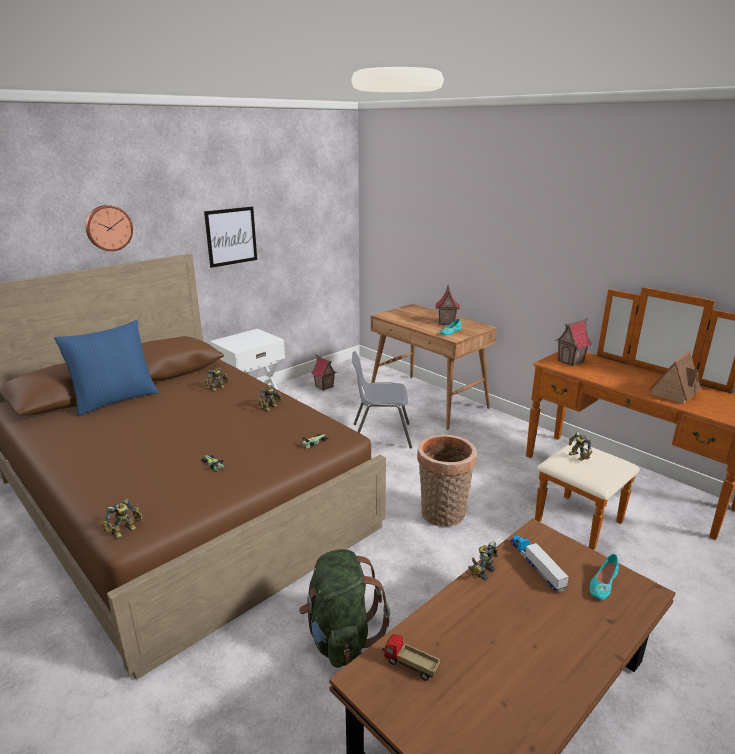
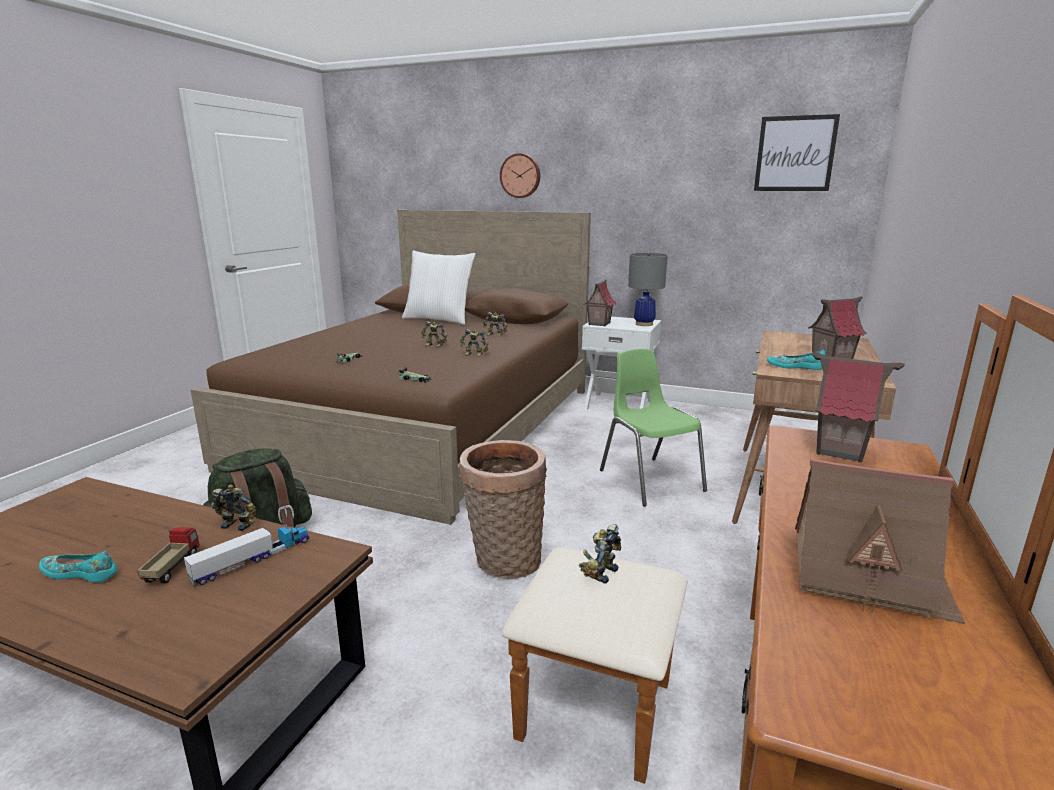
camera: 65 degrees right, 5 degrees down
blue pillow [54,320,159,416] -> white pillow [402,251,475,325]
toy robot [102,499,143,539] -> toy robot moved to [421,321,448,347]
picture [204,207,257,268] -> picture moved to [754,114,840,191]
toy house [311,355,337,391] -> toy house moved to [584,279,617,327]
grey chair [352,351,412,449] -> green chair [600,349,707,506]
toy truck [382,635,440,681] -> toy truck moved to [137,527,200,583]
turquoise shoe [589,554,619,600] -> turquoise shoe moved to [39,550,117,583]
none -> grey table lamp [628,252,668,326]

